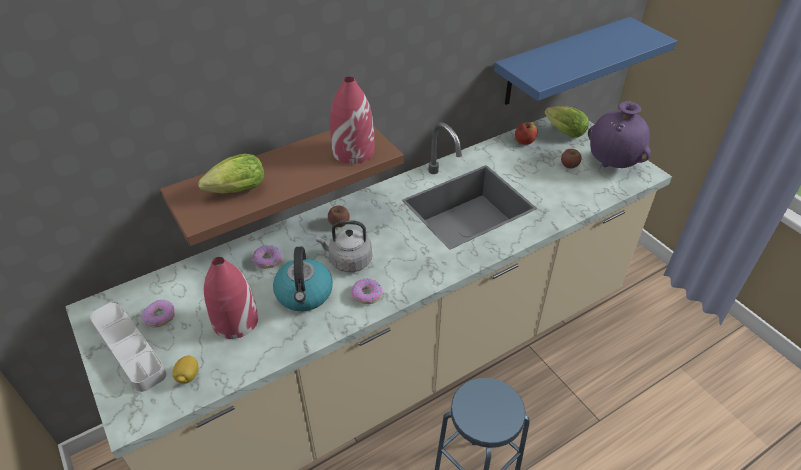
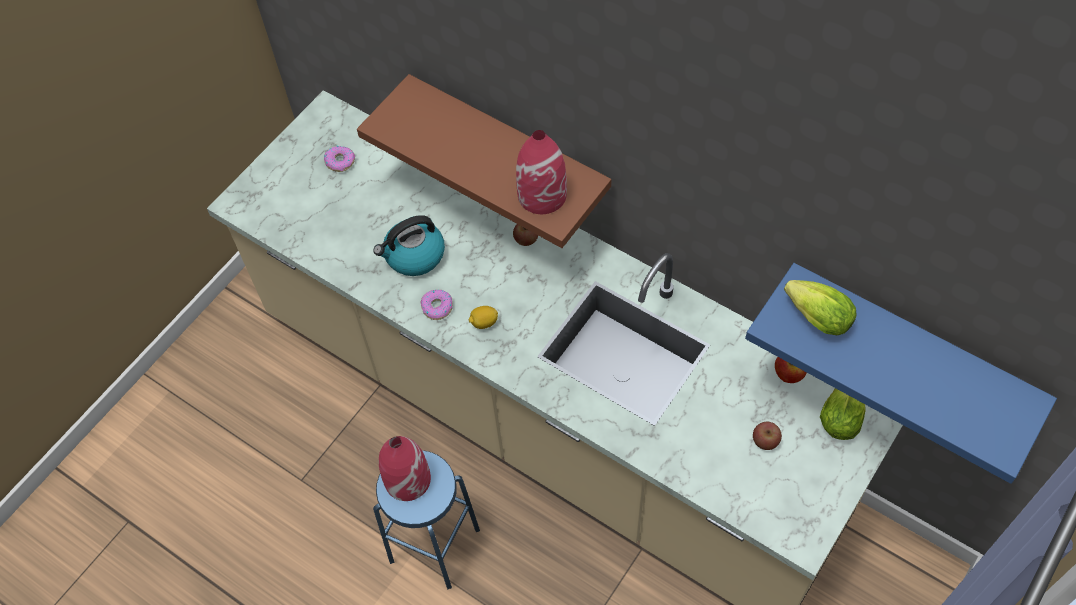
camera: 70 degrees right, 15 degrees up
grey tray [90,302,166,392] -> none
lemon [172,355,198,384] -> lemon moved to [469,306,498,329]
lettuce [198,154,264,193] -> lettuce moved to [784,280,857,335]
red vase [204,257,258,339] -> red vase moved to [379,436,431,501]
donut [252,245,282,269] -> none
grey kettle [316,220,372,272] -> none
purple vase [588,101,651,168] -> none

